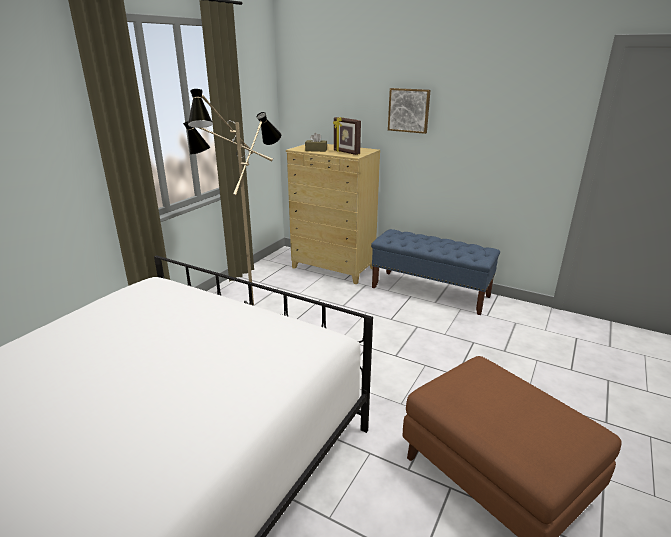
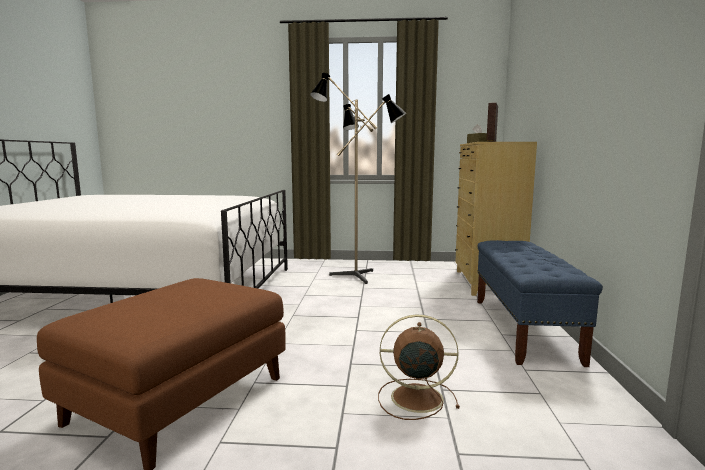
camera: 65 degrees right, 15 degrees down
picture [388,88,431,134] -> none
none -> brown fan [378,314,460,420]

